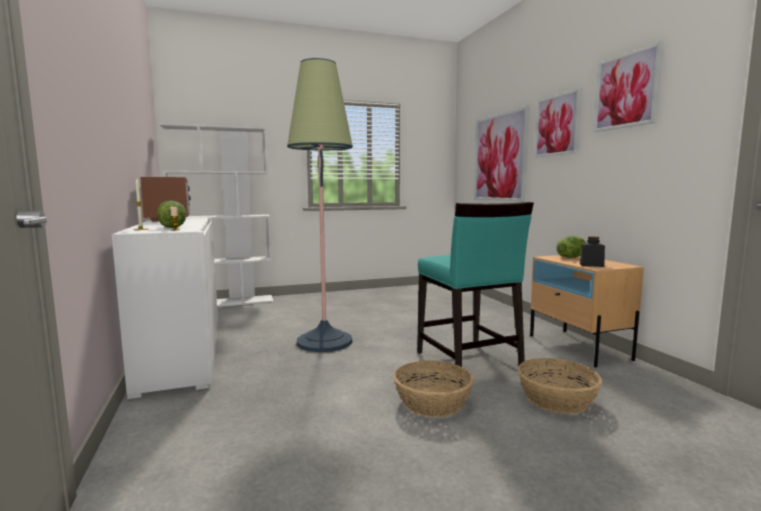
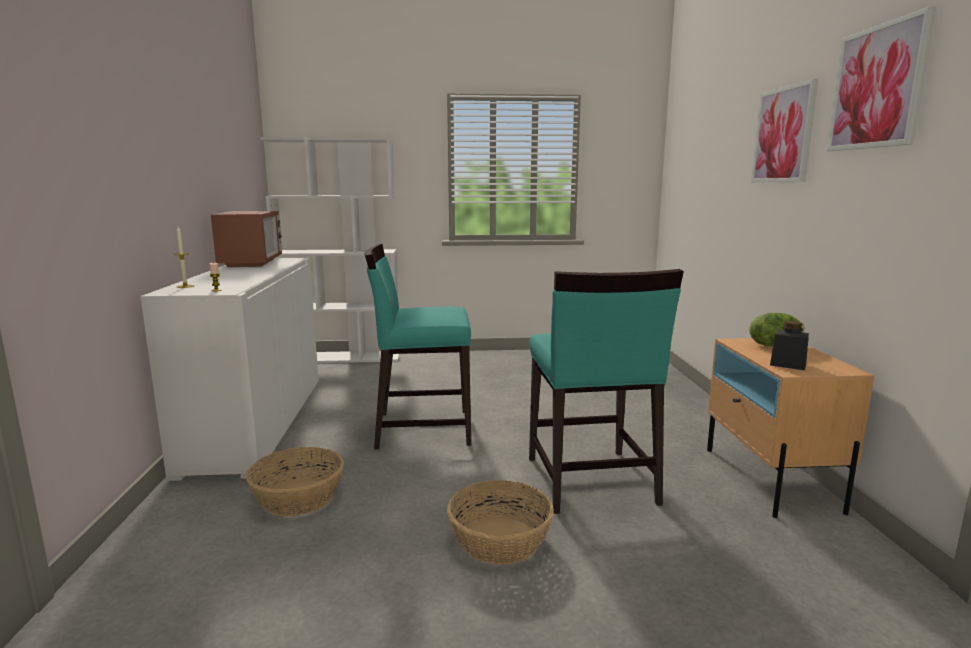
camera: 15 degrees right, 5 degrees up
lettuce [157,201,186,228] -> none
floor lamp [287,58,353,352] -> turquoise chair [365,244,471,449]
picture [474,106,529,202] -> none
basket [518,358,602,414] -> basket moved to [246,446,344,516]

